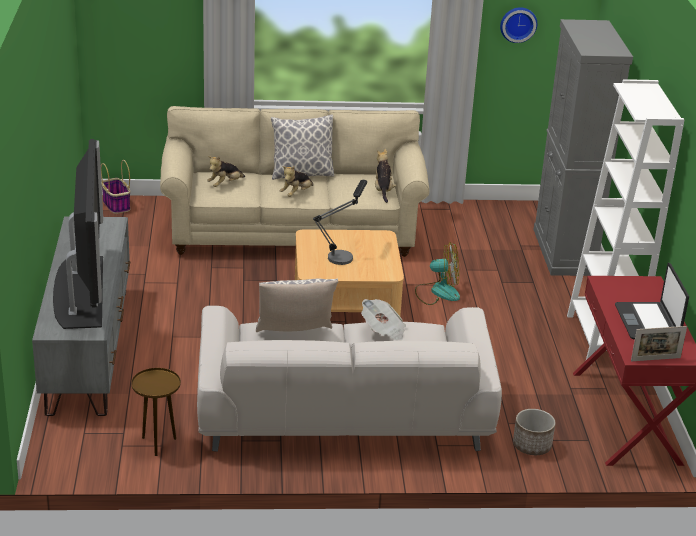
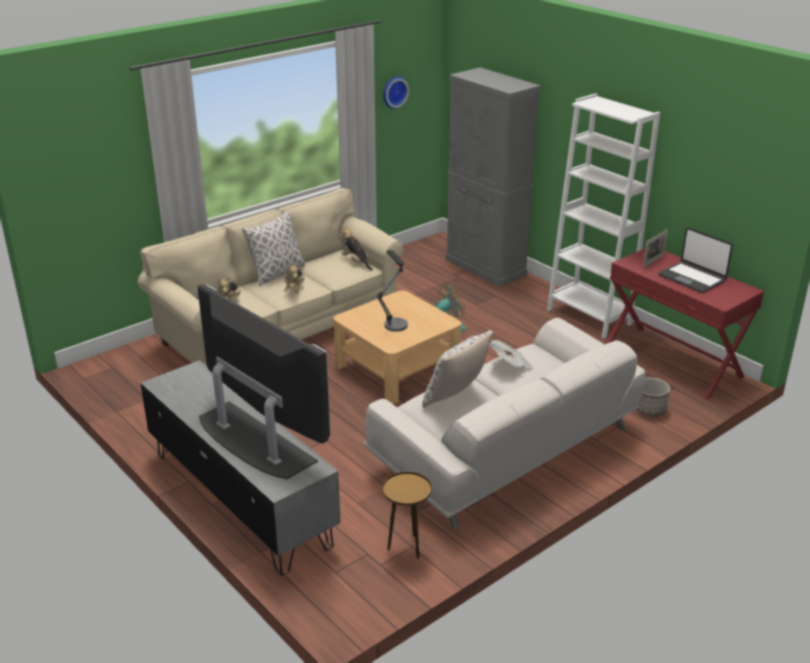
camera: 35 degrees left, 0 degrees up
basket [101,160,130,214] -> none
picture frame [631,326,687,361] -> picture frame moved to [643,229,668,268]

